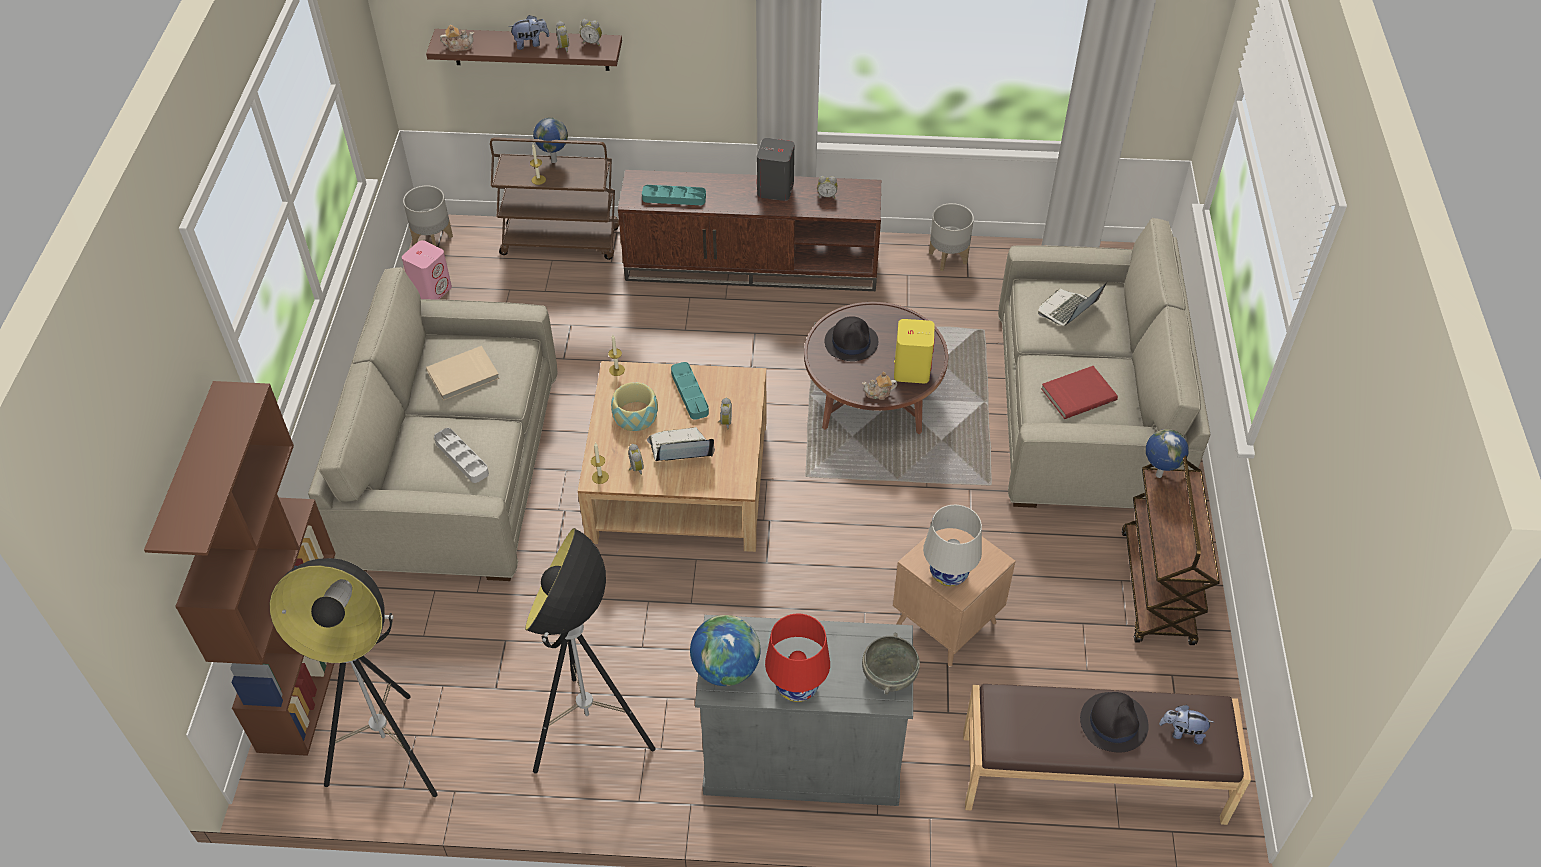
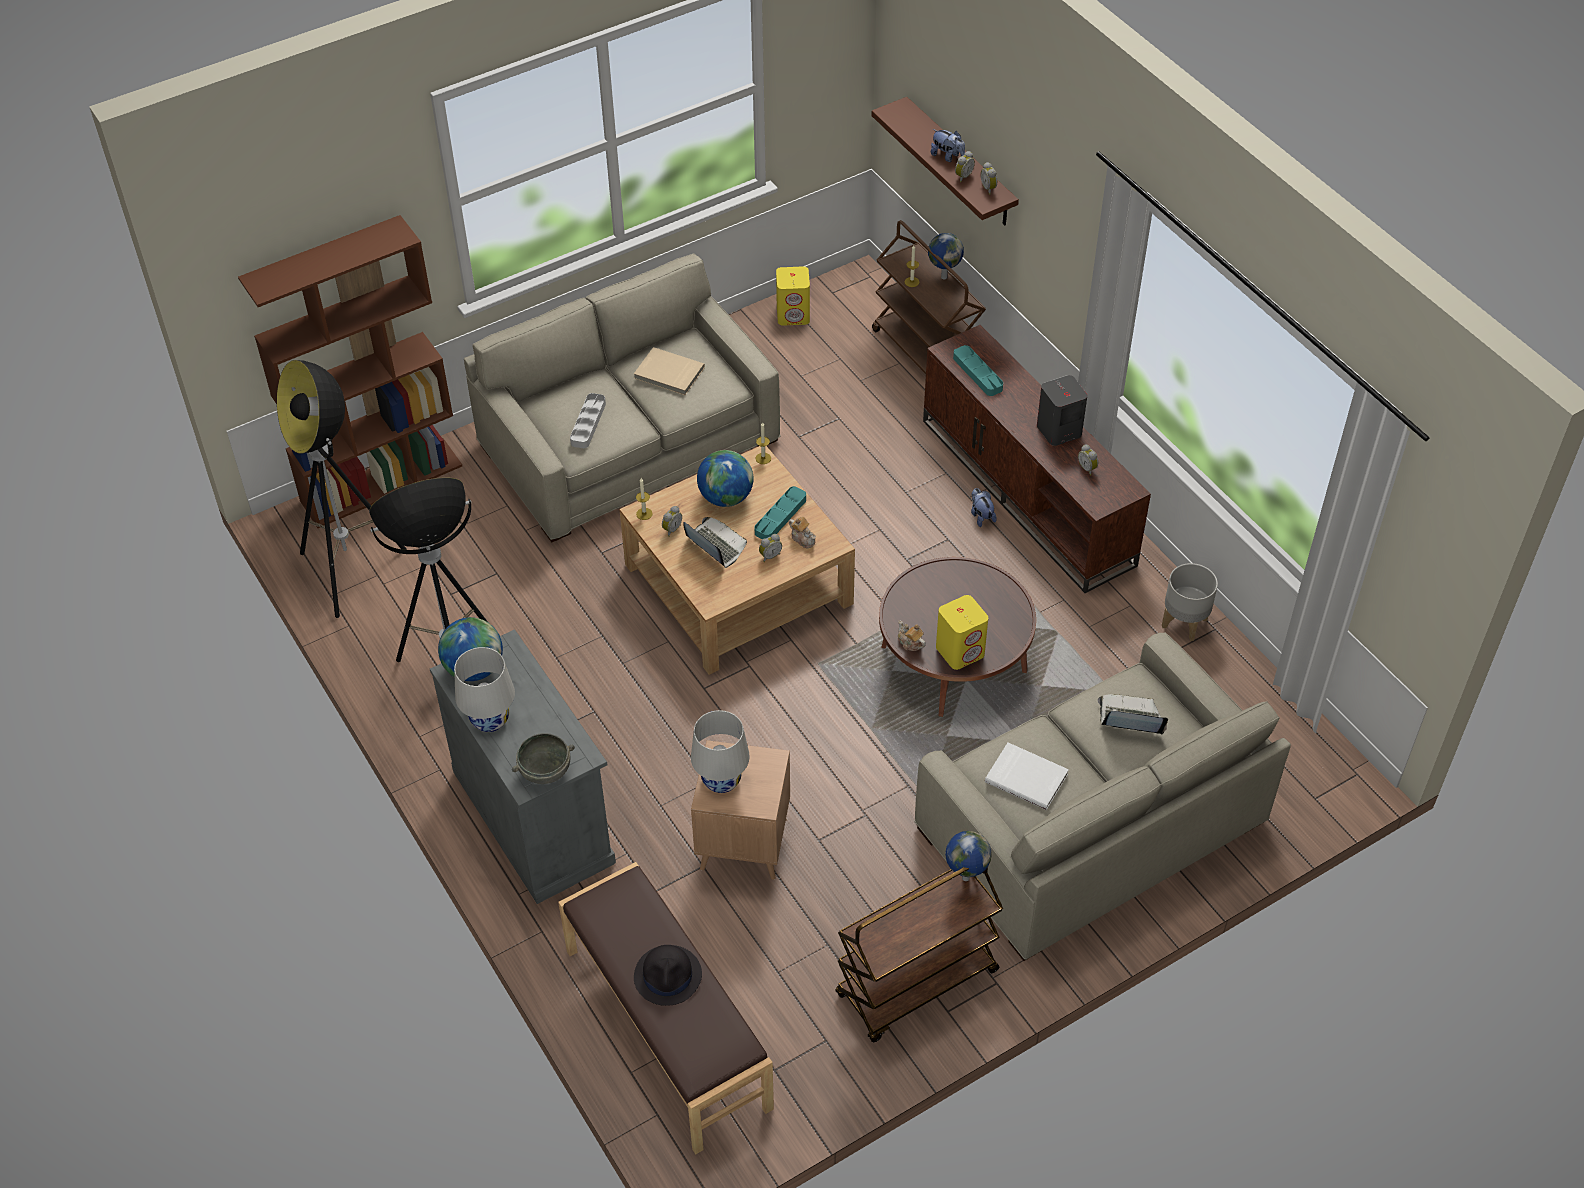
camera: 55 degrees right, 0 degrees up
pink speaker [402,240,452,299] -> yellow speaker [776,266,810,326]
grey planter [403,186,453,246] -> none
teapot [440,25,474,51] -> teapot moved to [789,517,816,548]
bowl [611,382,658,431] -> globe [697,450,753,507]
red table lamp [765,613,830,702] -> white table lamp [454,647,515,732]
black hat [825,316,878,361] -> none
red book [1041,366,1118,419] -> white book [985,743,1069,810]
plush toy [1159,705,1214,744] -> plush toy moved to [971,488,997,527]

